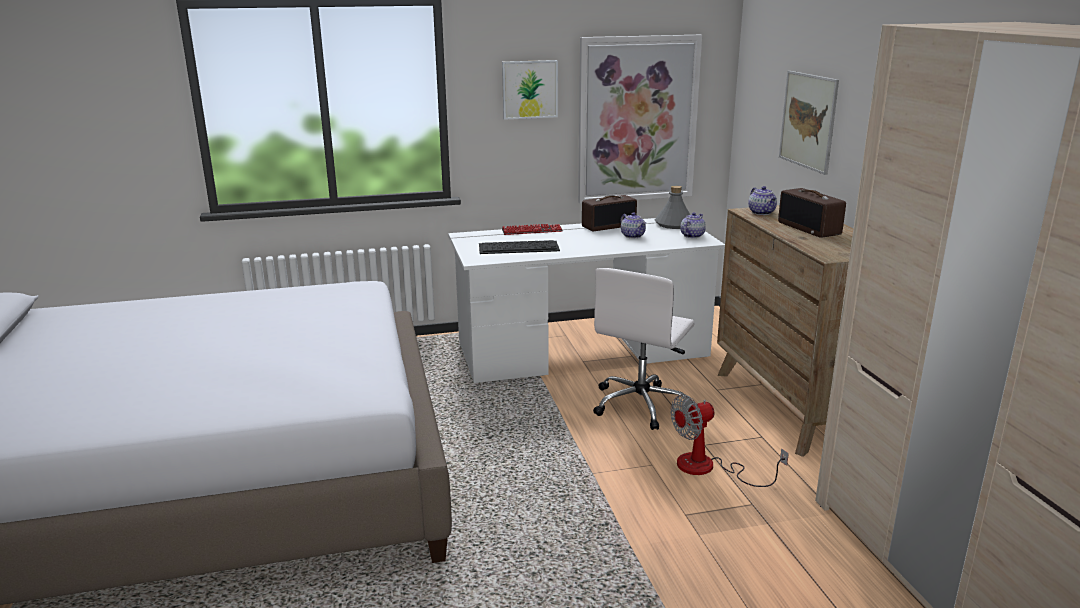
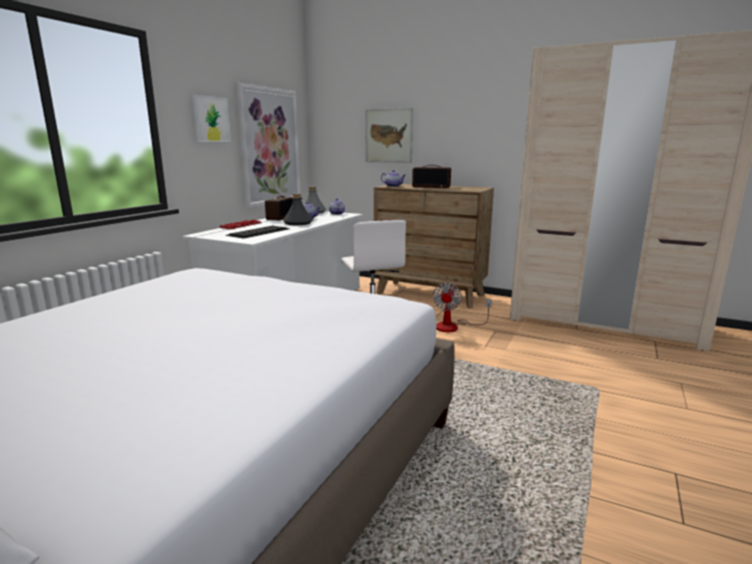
camera: 50 degrees left, 5 degrees down
none -> grey bottle [283,193,313,225]

